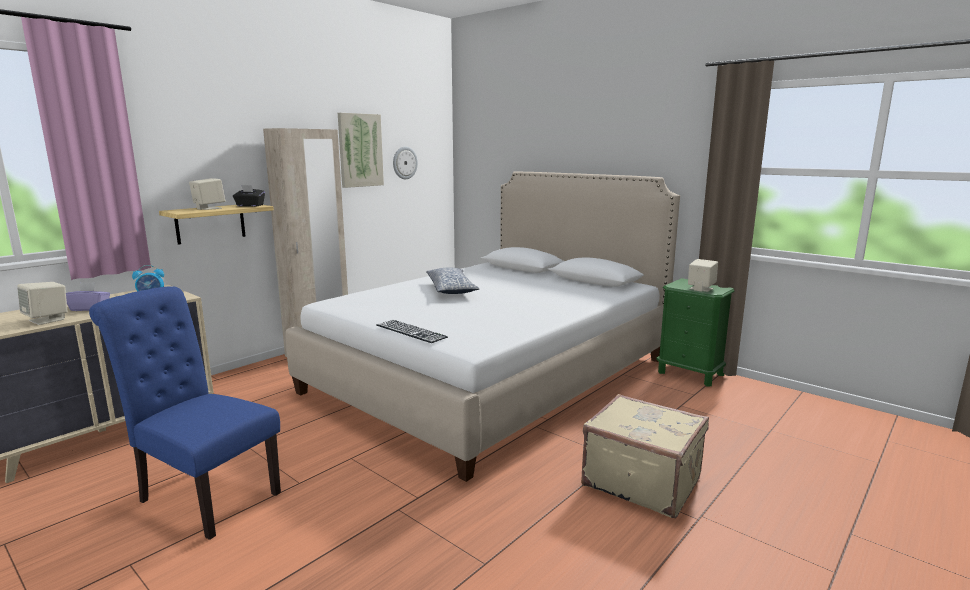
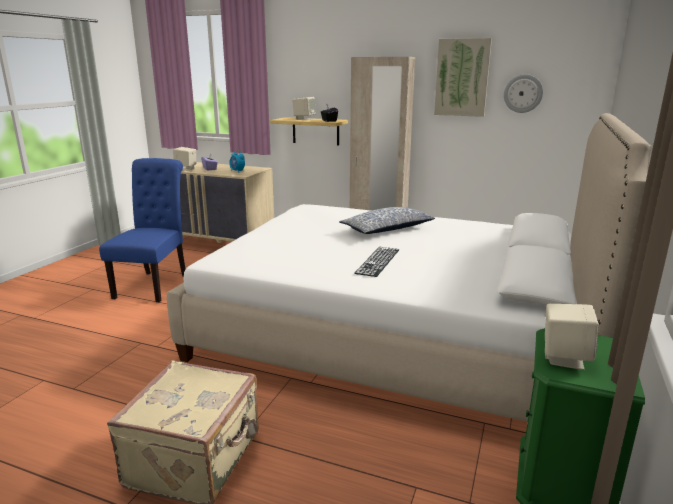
camera: 70 degrees right, 5 degrees up
keyboard [376,320,448,343] -> keyboard moved to [354,247,399,277]

